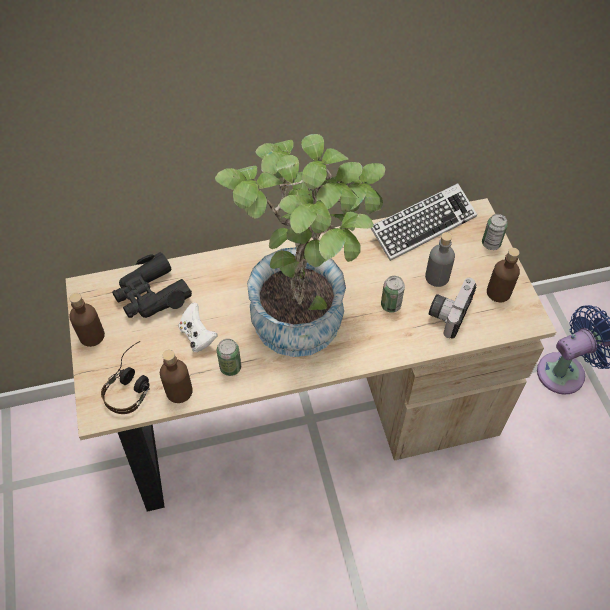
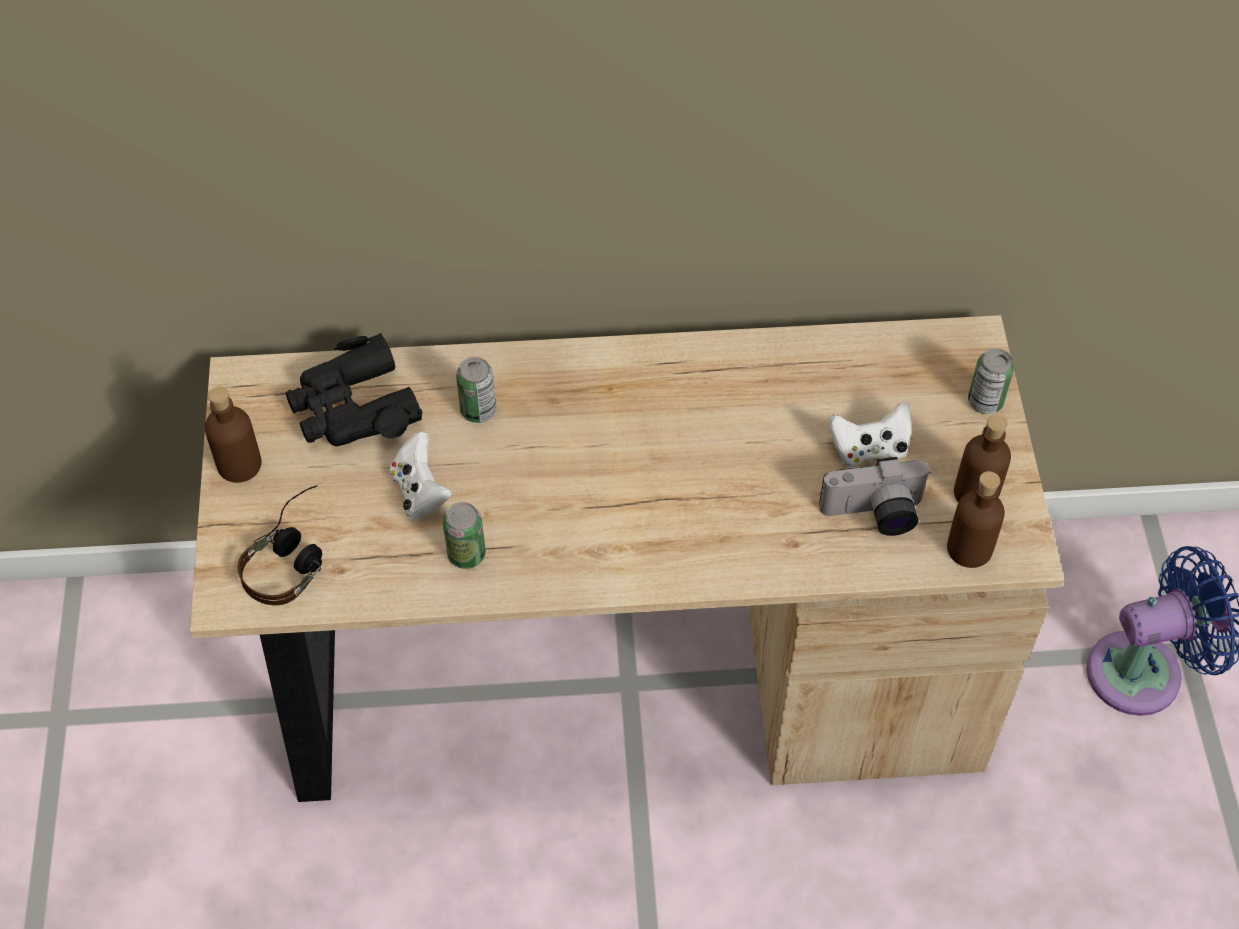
camera: 10 degrees right, 0 degrees up
brown bottle [160,350,193,403] -> brown bottle moved to [947,471,1005,568]
potted plant [215,134,386,357] -> none
keyboard [371,183,477,261] -> none
can [381,276,405,313] -> can moved to [456,357,496,423]
grey bottle [425,232,455,287] -> white game controller [829,401,911,468]
camera [429,278,476,339] -> camera turned 135 degrees counterclockwise [819,457,931,536]

